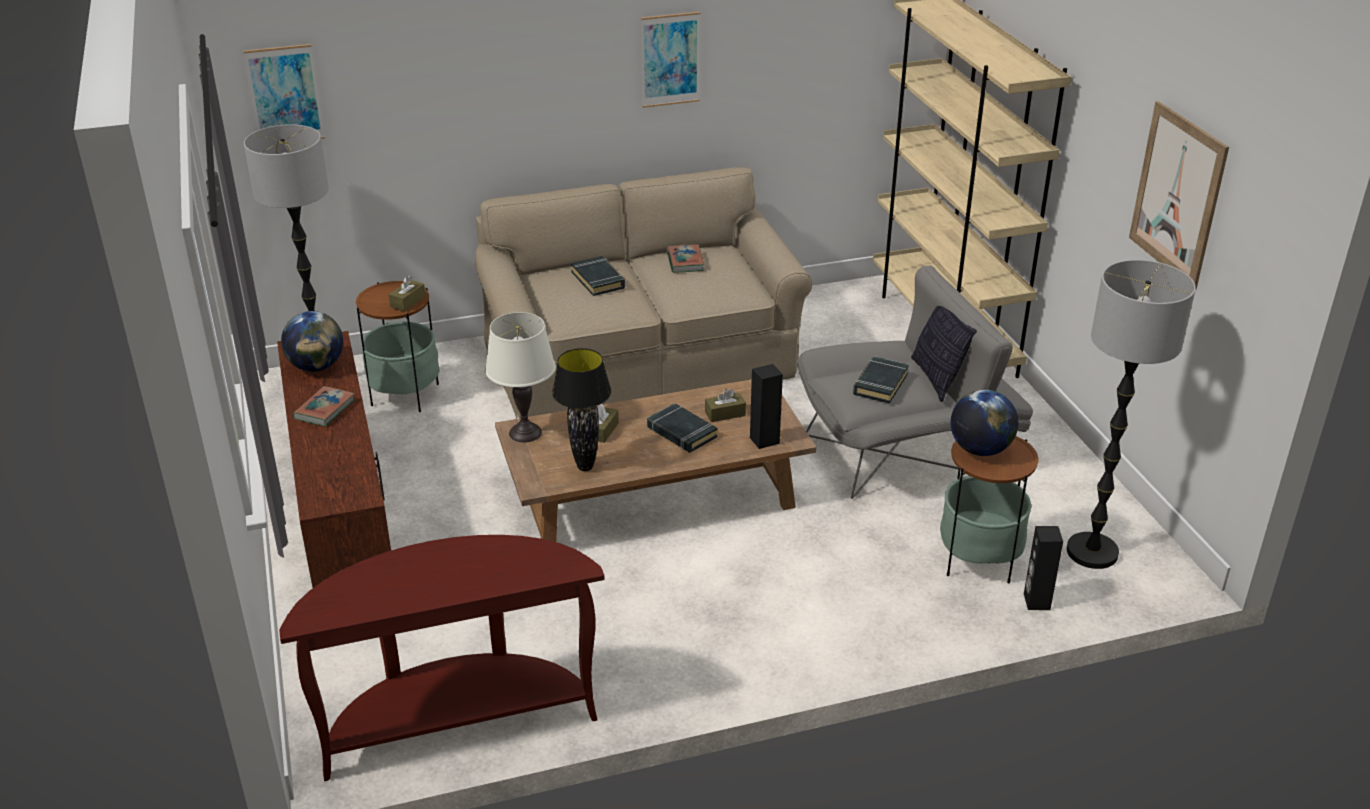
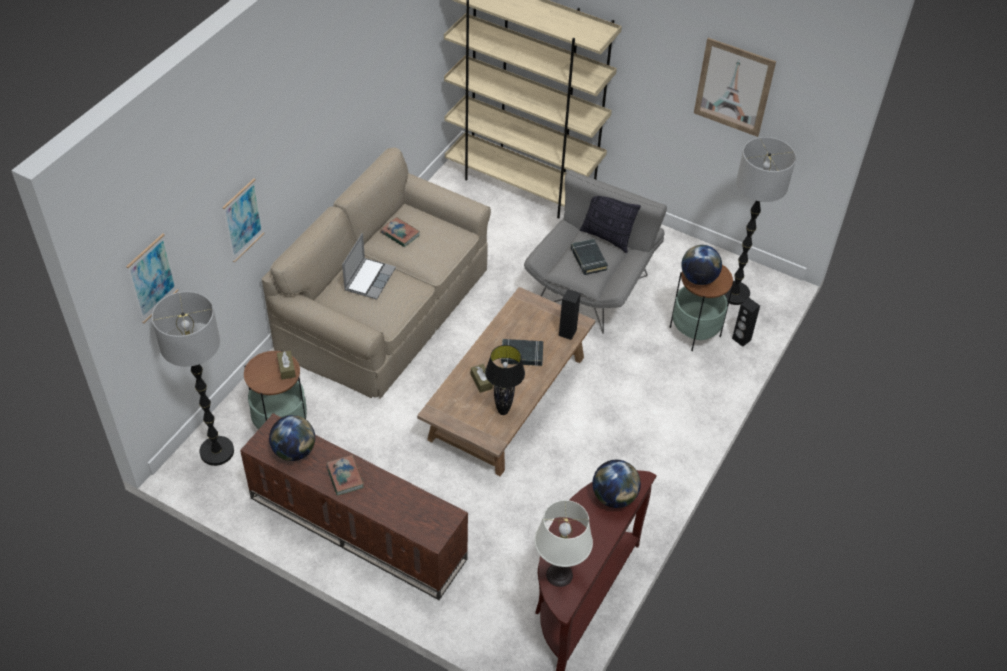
camera: 45 degrees left, 15 degrees up
white table lamp [485,312,556,442] -> white table lamp moved to [535,500,593,587]
black book [571,256,625,296] -> laptop [342,233,396,300]
picture [641,12,700,108] -> picture moved to [222,179,264,263]
brown tissue box [705,389,746,422] -> none
none -> globe [592,460,641,508]

